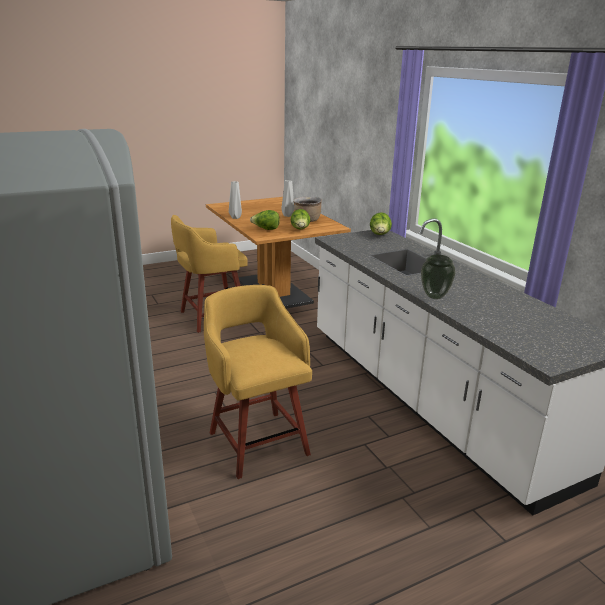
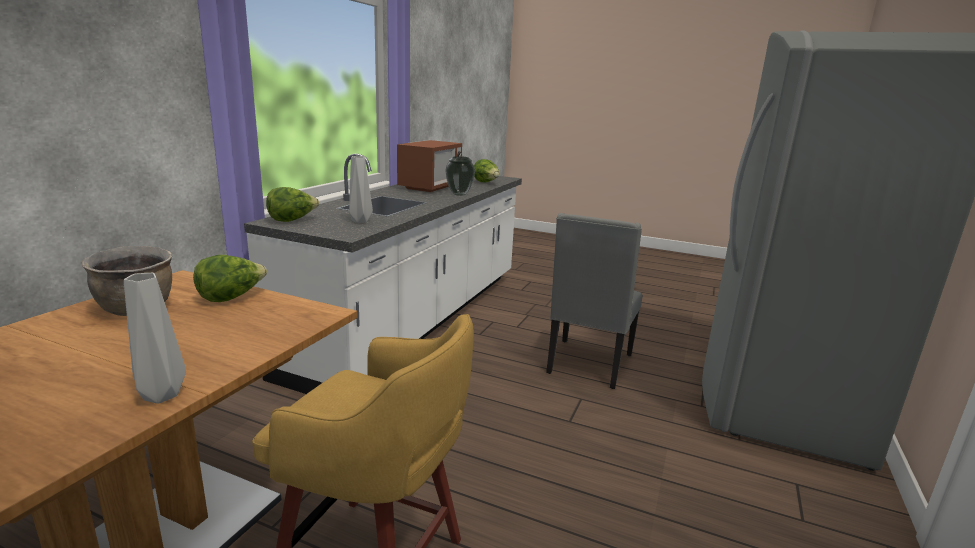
camera: 130 degrees left, 5 degrees down
yellow stool [204,285,312,479] -> grey chair [546,213,642,389]
lettuce [250,210,280,230] -> lettuce moved to [474,159,499,182]
grey vase [281,180,294,217] -> grey vase moved to [349,156,373,223]
none -> microwave [397,140,462,192]

